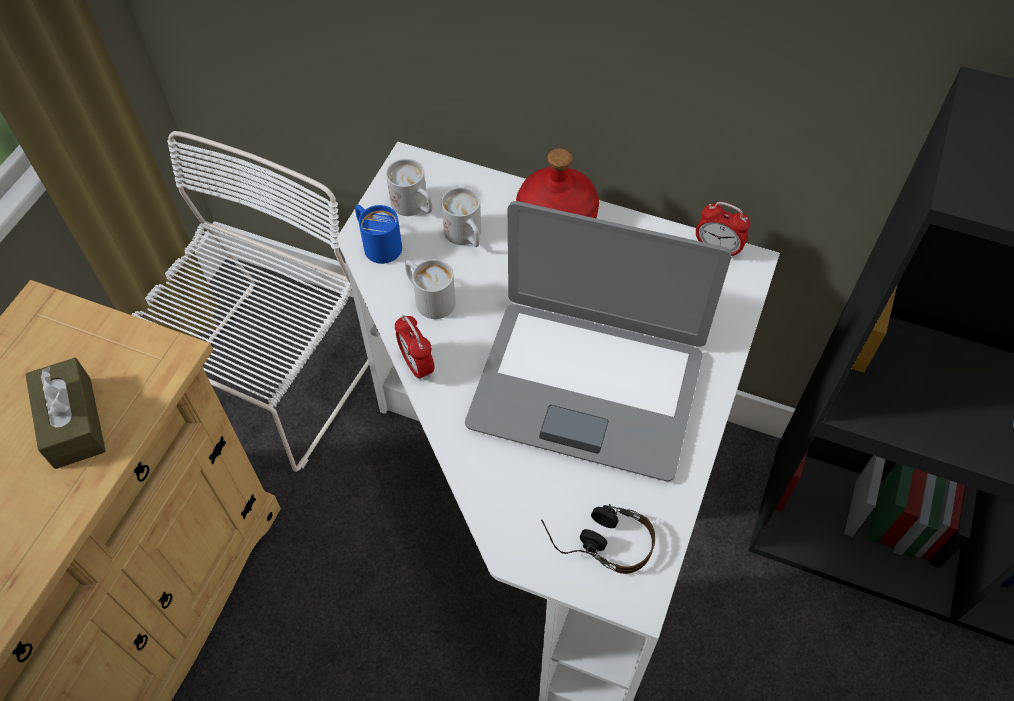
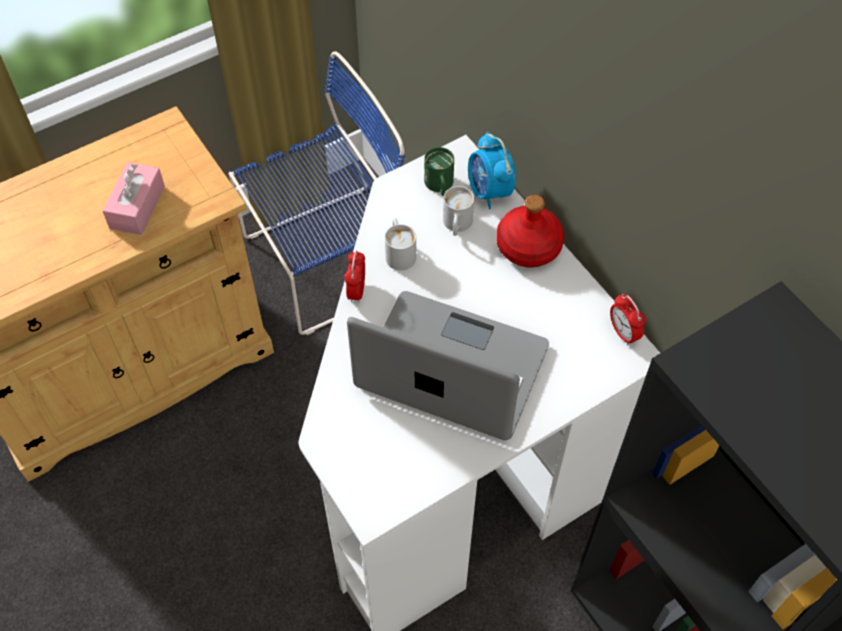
camera: 35 degrees right, 0 degrees up
brown tissue box [25,358,106,469] -> pink tissue box [103,162,165,235]
white chair [132,131,369,472] -> blue chair [228,51,405,335]
blue mug [355,205,402,264] -> none
white mug [386,159,432,216] -> green mug [424,147,454,196]
laptop [465,201,731,481] -> laptop turned 150 degrees clockwise [347,291,549,440]
headphones [541,504,655,574] -> none
none -> alarm clock [468,132,516,210]

